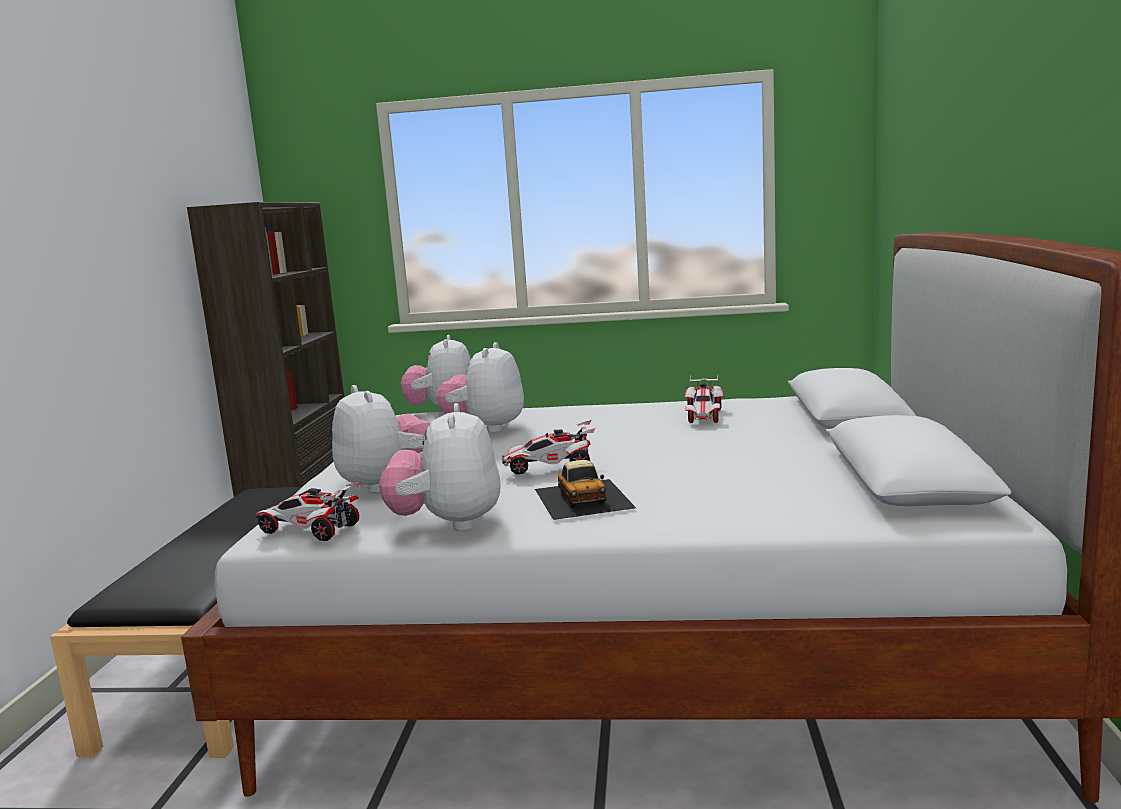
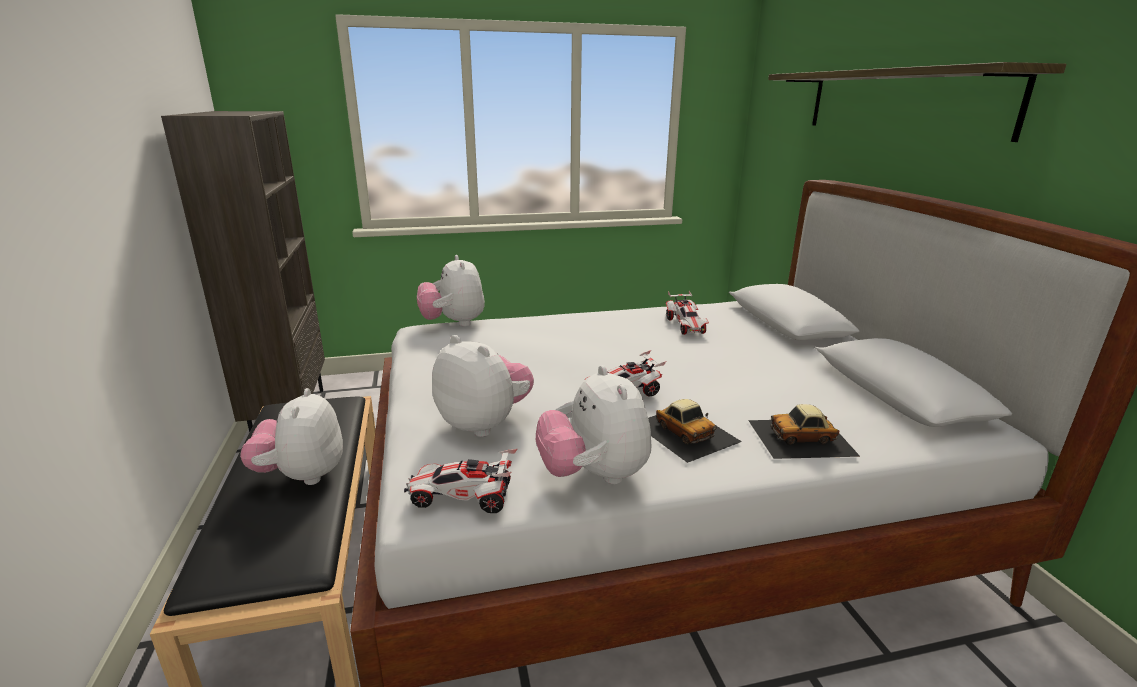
camera: 20 degrees left, 10 degrees up
plush toy [436,342,524,432] -> plush toy moved to [240,388,343,485]
none -> toy car [748,404,860,459]
none -> shelf [768,62,1066,142]

